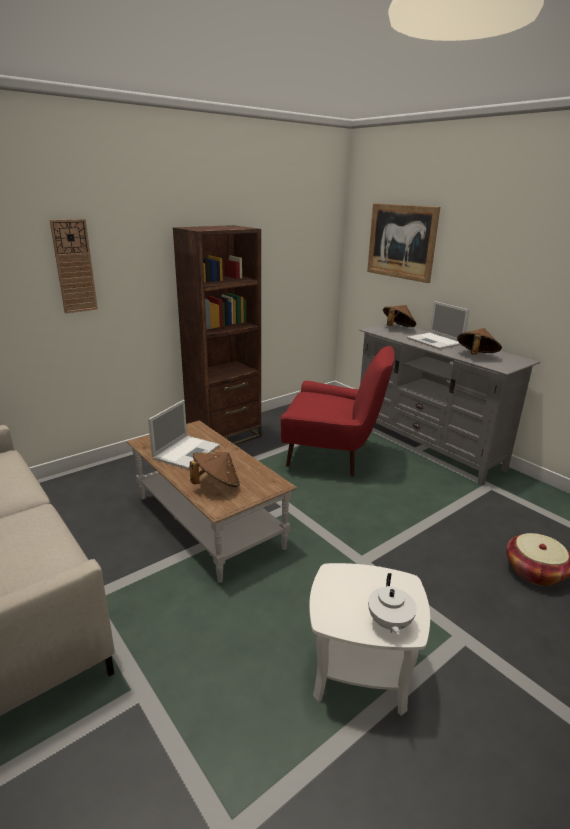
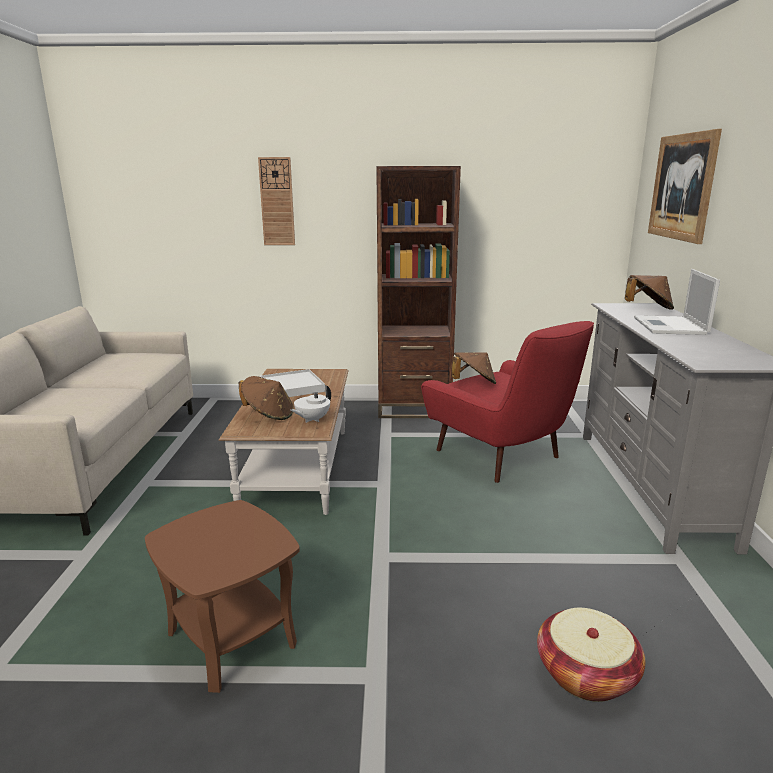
camera: 40 degrees right, 5 degrees down
laptop [148,400,220,470] -> white tray [260,369,325,397]
white side table [309,563,430,716] -> brown side table [145,500,300,693]
white teapot [368,573,417,635] -> white teapot moved to [290,385,331,423]
brown hat [457,328,502,355] -> brown hat moved to [451,352,496,384]

